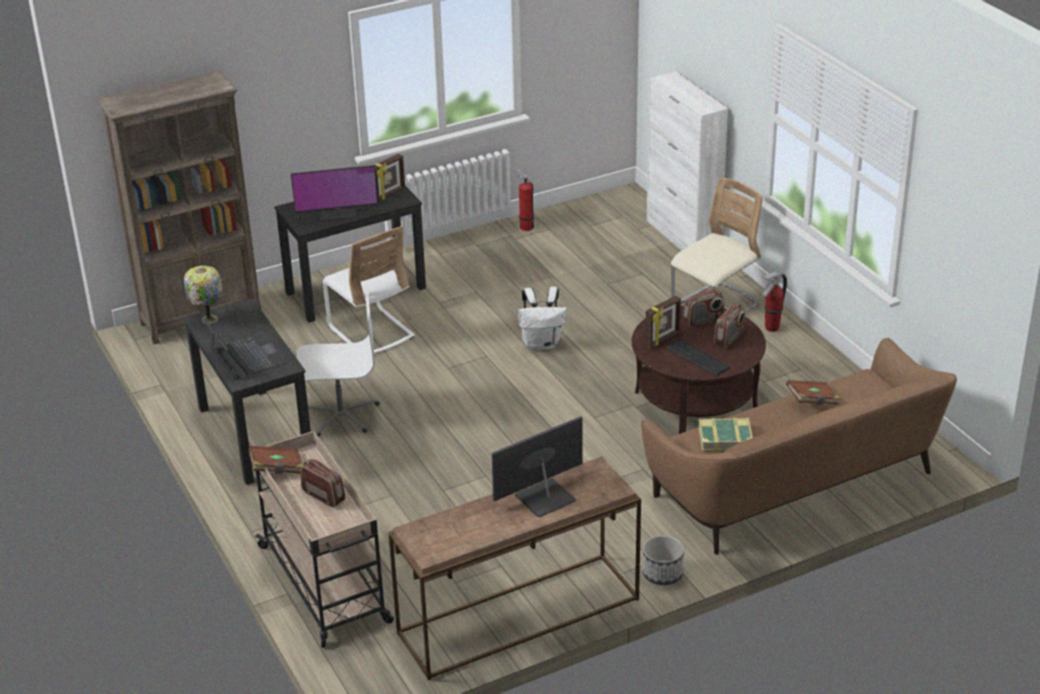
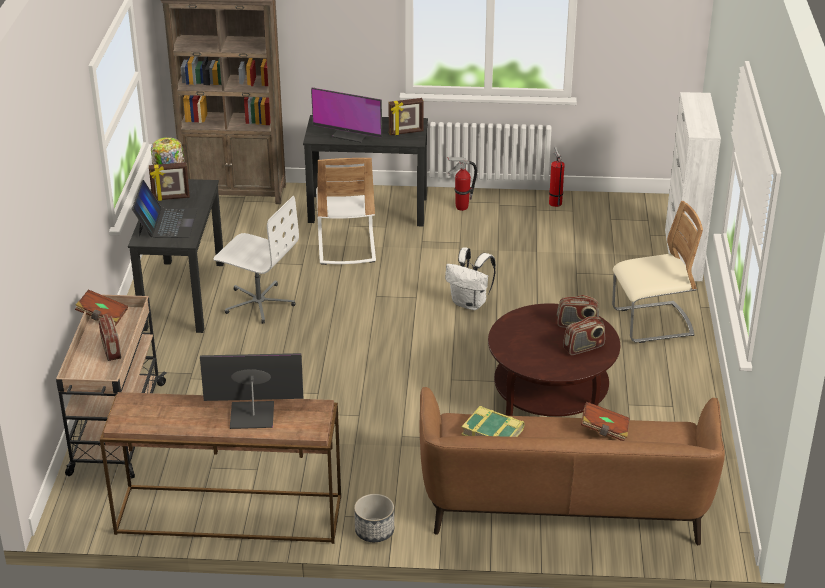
camera: 30 degrees right, 0 degrees up
picture frame [645,296,681,348] -> picture frame moved to [149,162,190,201]
keyboard [665,339,731,376] -> none
fire extinguisher [761,272,787,332] -> fire extinguisher moved to [447,157,477,211]

